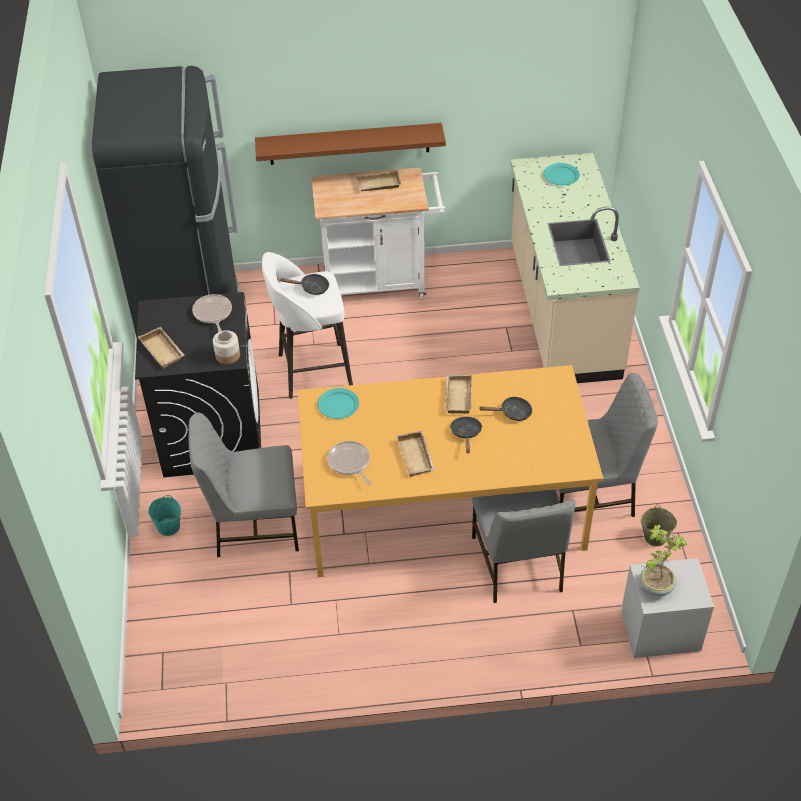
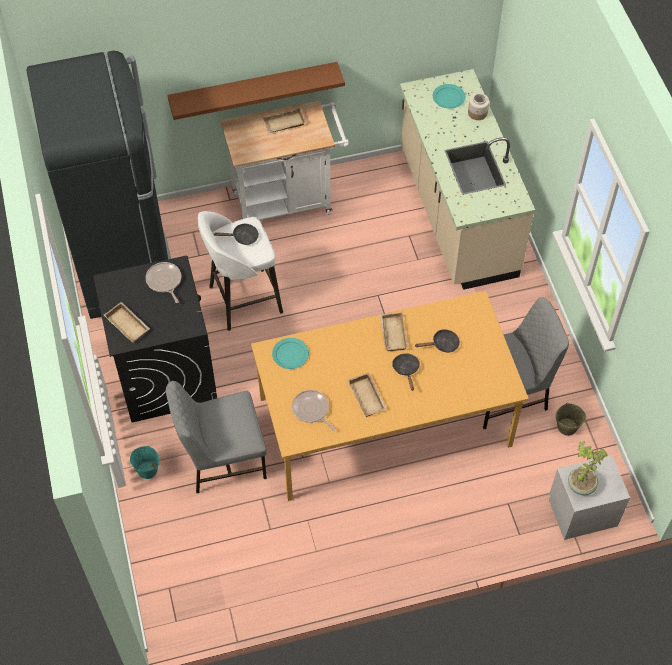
camera: 10 degrees left, 10 degrees up
jar [213,330,240,364] -> jar moved to [468,93,489,120]
grey chair [471,489,576,603] -> none

